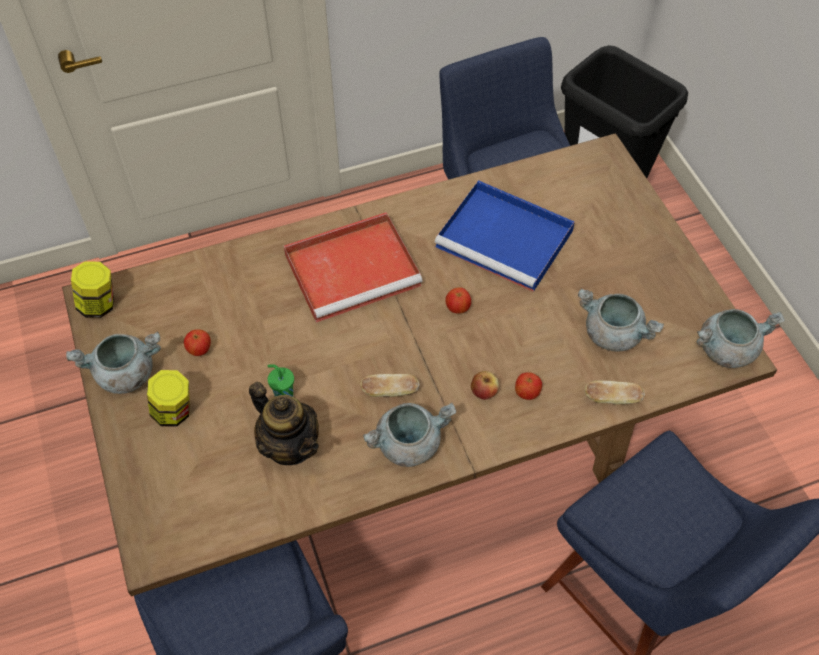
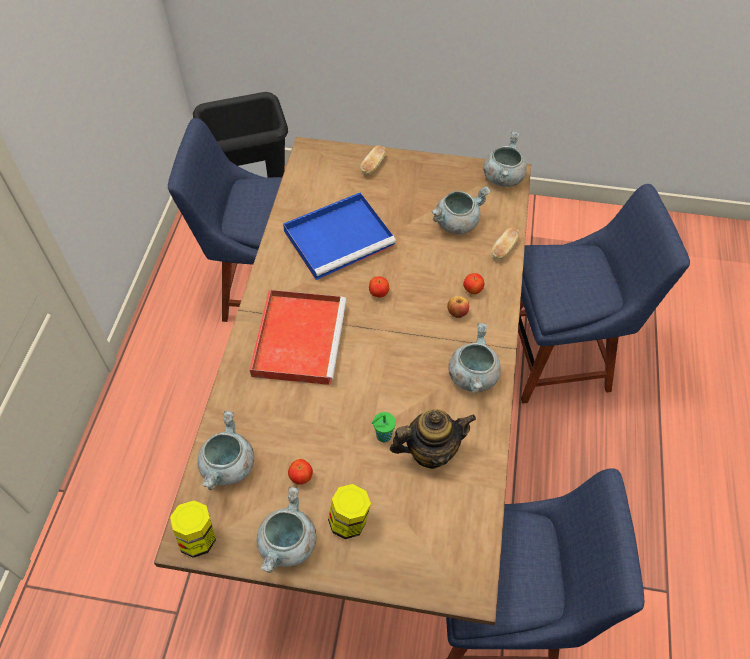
camera: 60 degrees left, 0 degrees up
bread [361,374,420,397] -> bread moved to [360,145,386,174]
none -> grey cooking pot [197,411,254,490]

